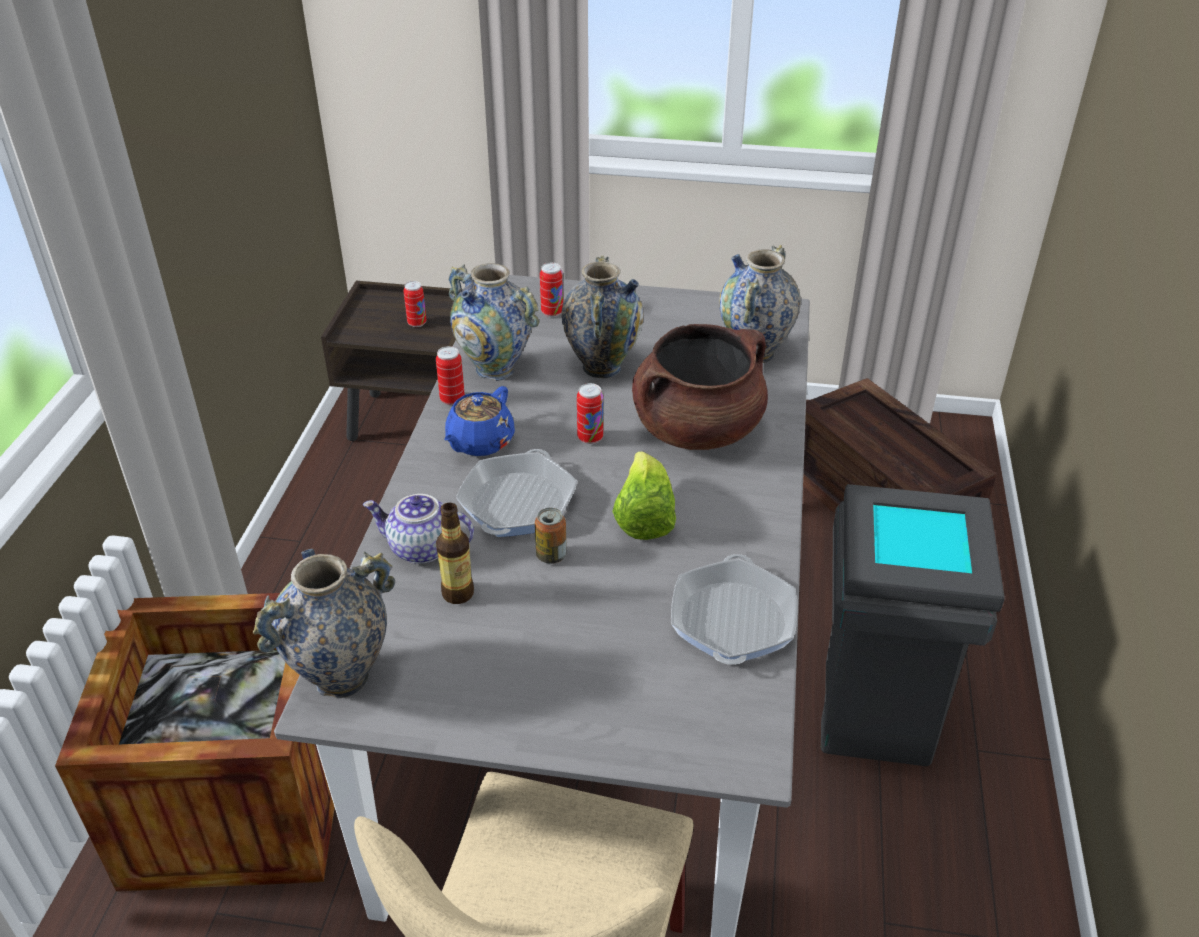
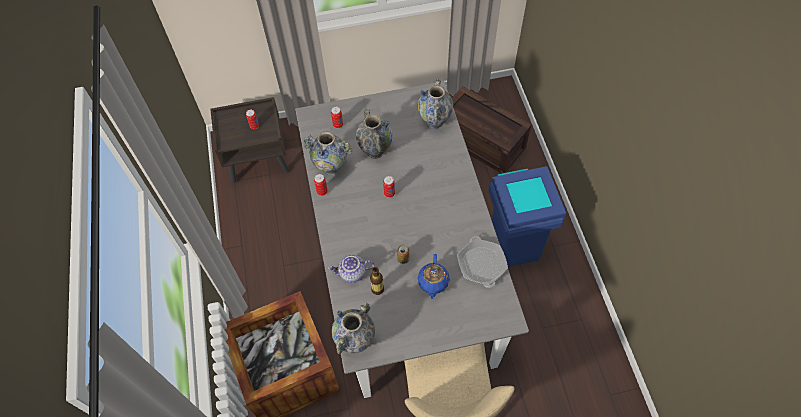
camera: 20 degrees left, 20 degrees up
blue teapot [444,386,515,456] -> blue teapot moved to [418,254,450,299]
frying pan [456,449,577,537] -> none
lettuce [612,451,676,540] -> none
brown cooking pot [632,324,768,450] -> none
grey trash can [821,484,1005,766] -> blue trash can [489,166,566,267]

